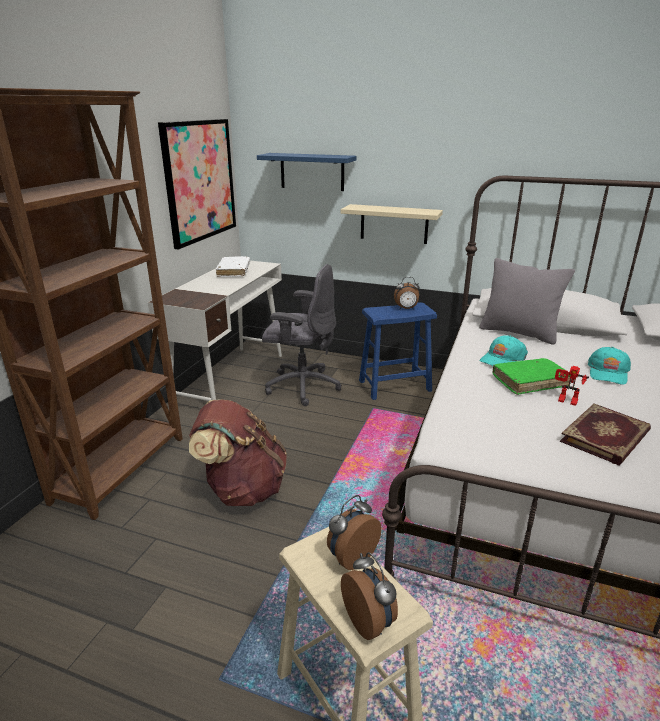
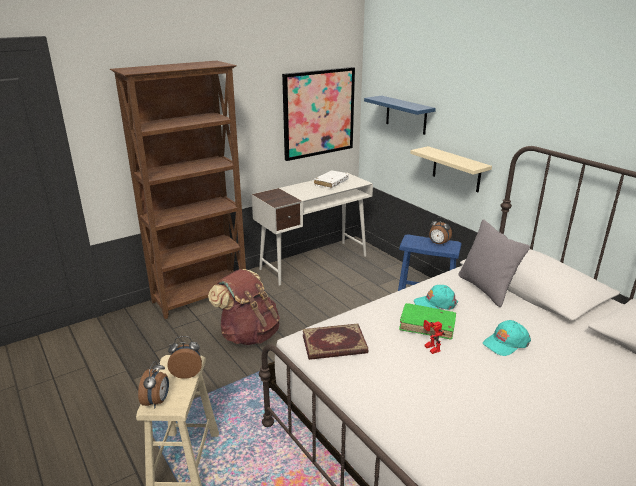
camera: 35 degrees right, 0 degrees up
grey office chair [262,264,342,406] -> none
book [560,404,651,465] -> book moved to [302,323,368,360]

